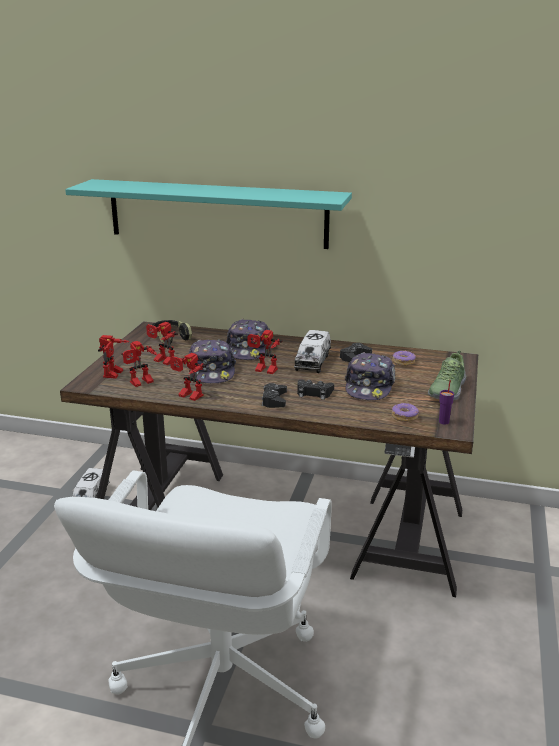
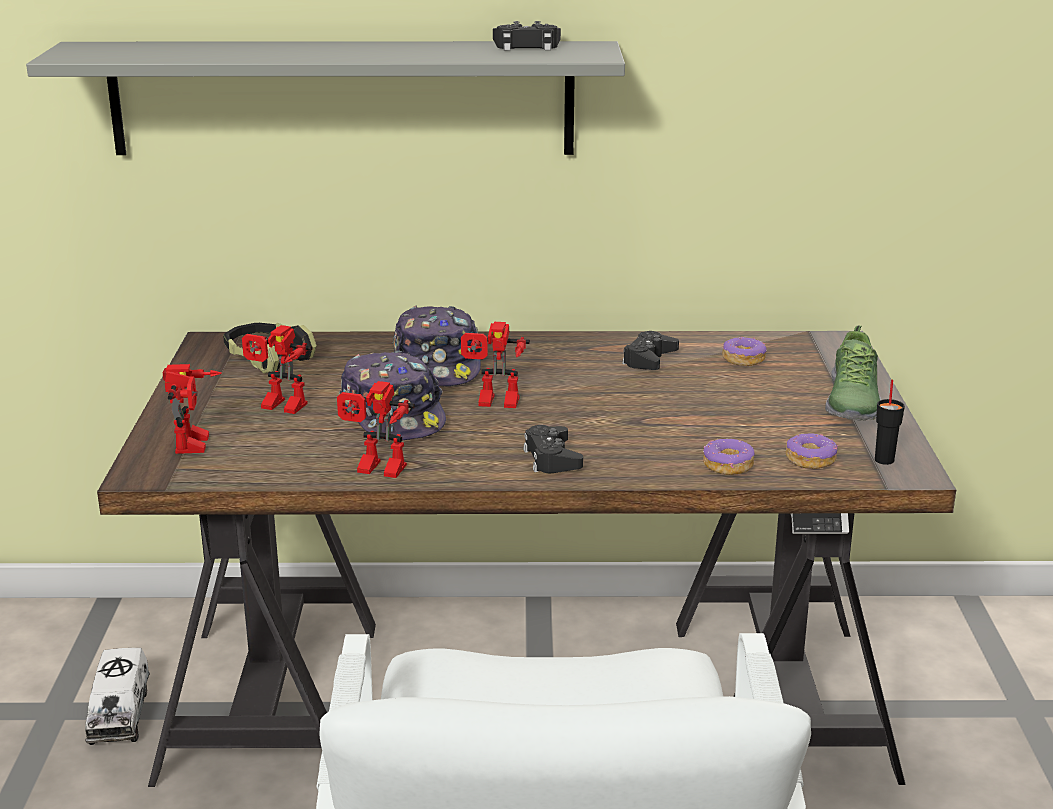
camera: 15 degrees left, 0 degrees up
turquoise shelf [65,179,352,249] -> grey shelf [26,41,625,155]
toy robot [121,341,157,387] -> none
toy truck [294,330,331,373] -> none
black game controller [297,380,334,400] -> black game controller moved to [493,21,561,51]
cap [345,352,395,400] -> none
purple cup [439,380,454,425] -> black cup [875,379,905,465]
none -> donut [703,439,755,475]

